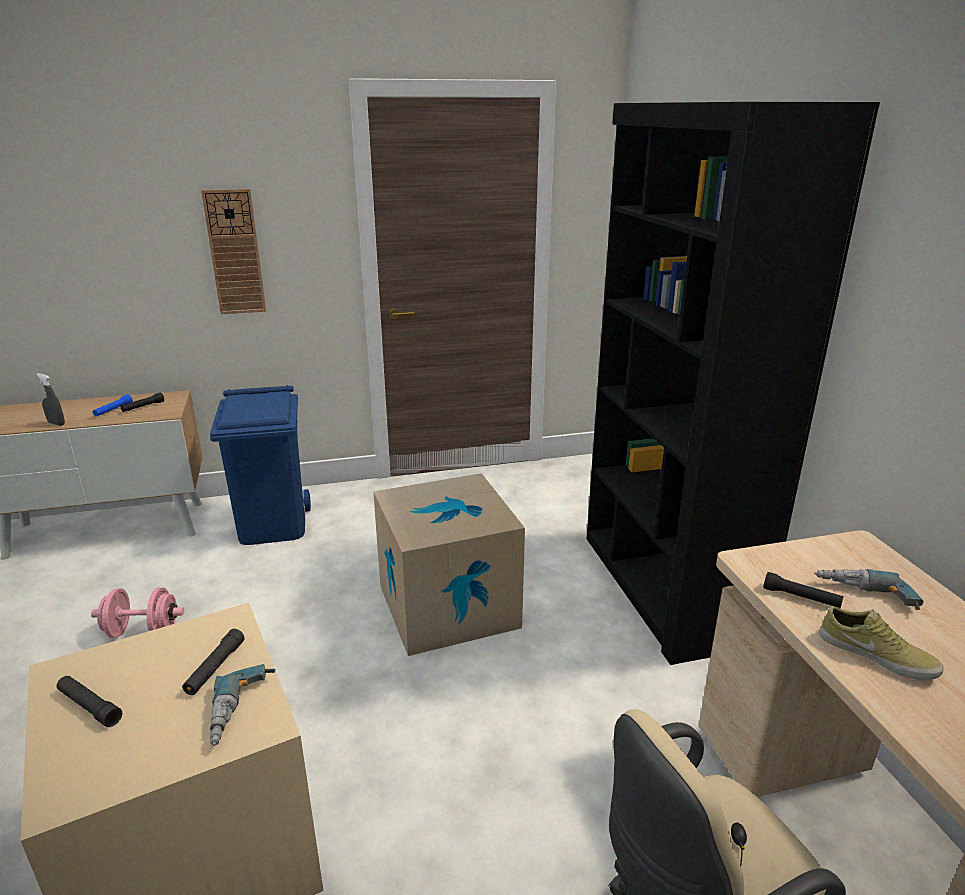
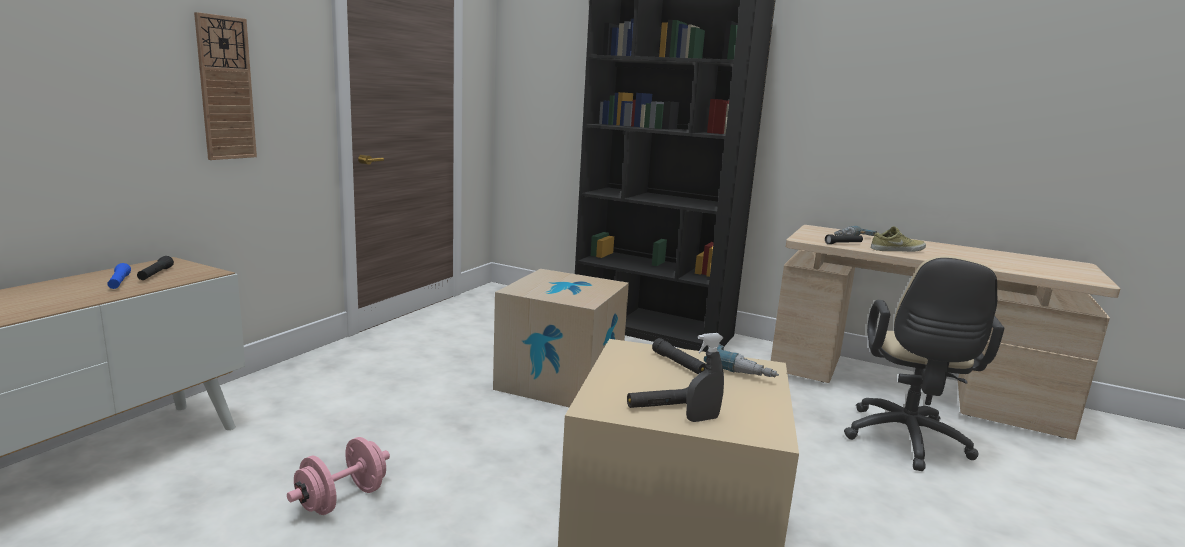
camera: 50 degrees left, 10 degrees down
grey spray bottle [36,373,65,426] -> grey spray bottle moved to [686,333,724,422]
blue trash can [210,385,311,545] -> none

